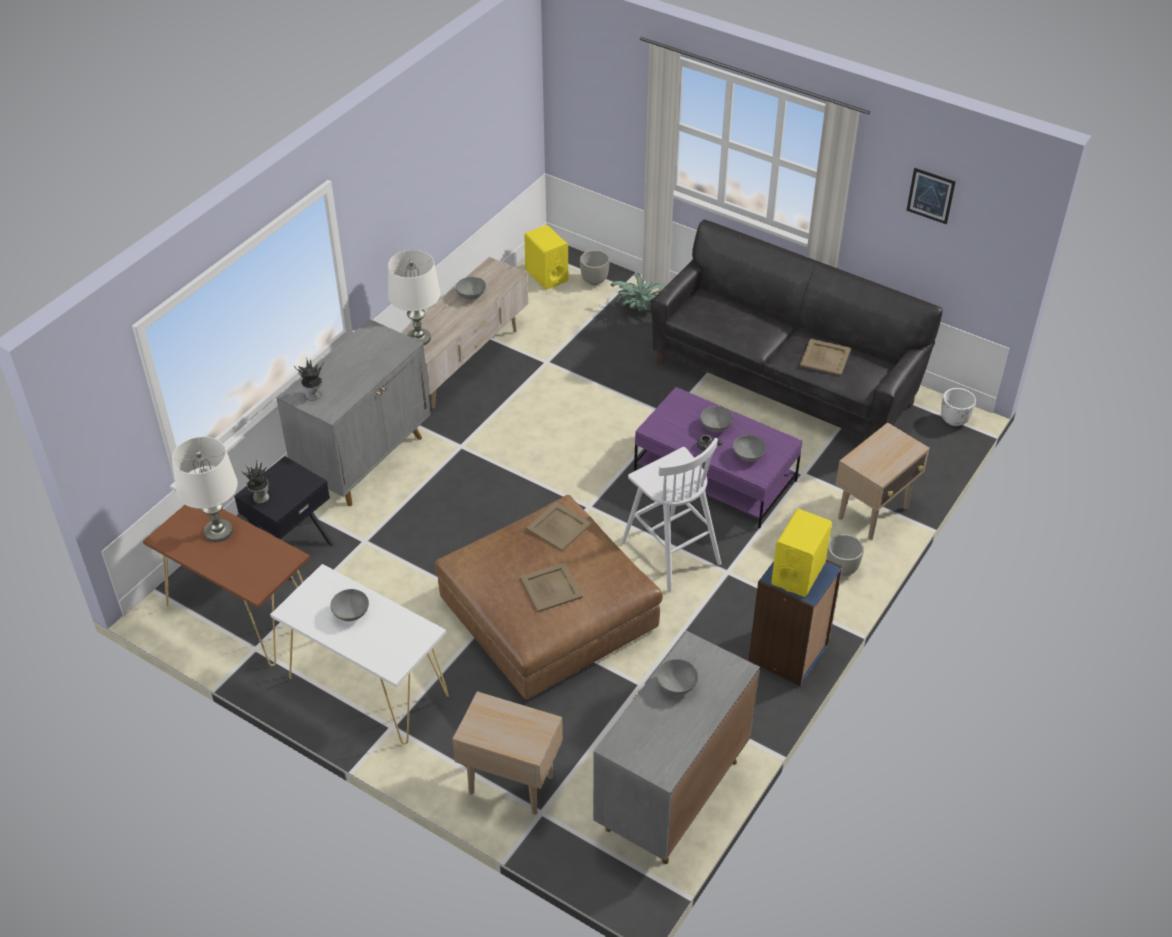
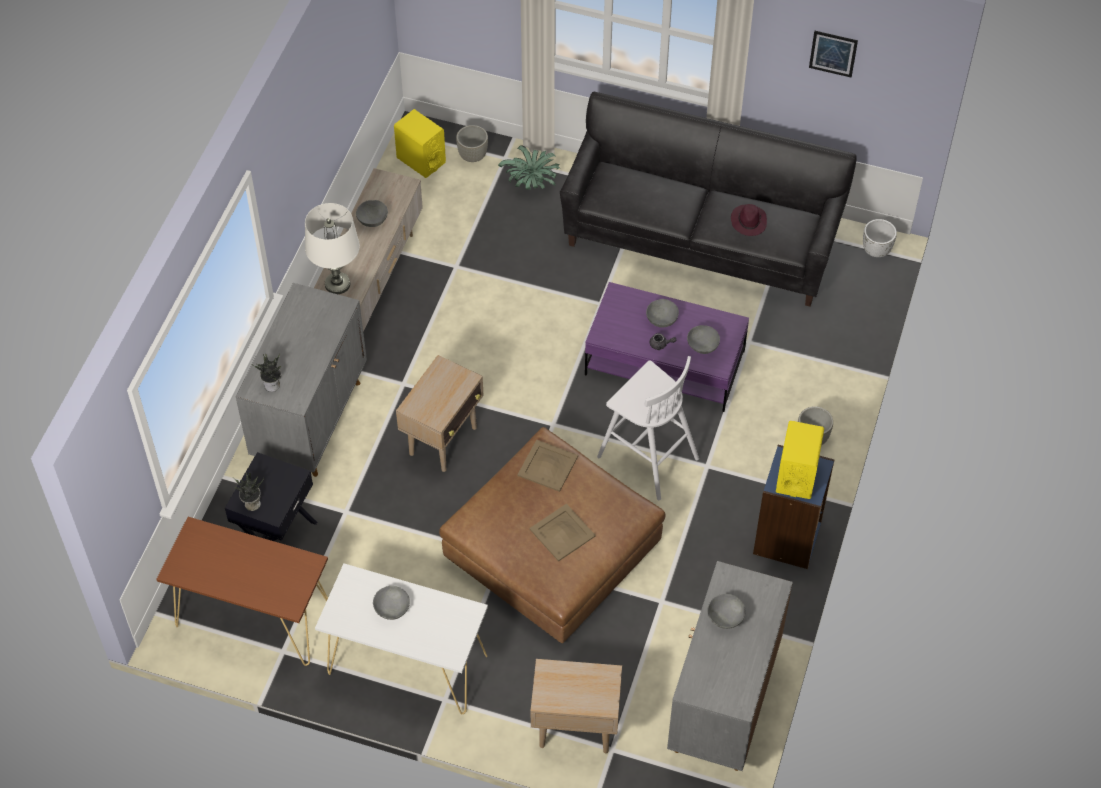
camera: 15 degrees left, 10 degrees up
white table lamp [172,437,238,542] -> none
beige tray [800,339,851,376] -> purple hat [731,204,767,236]
beige side table [835,422,930,540] -> beige side table moved to [396,355,484,472]

